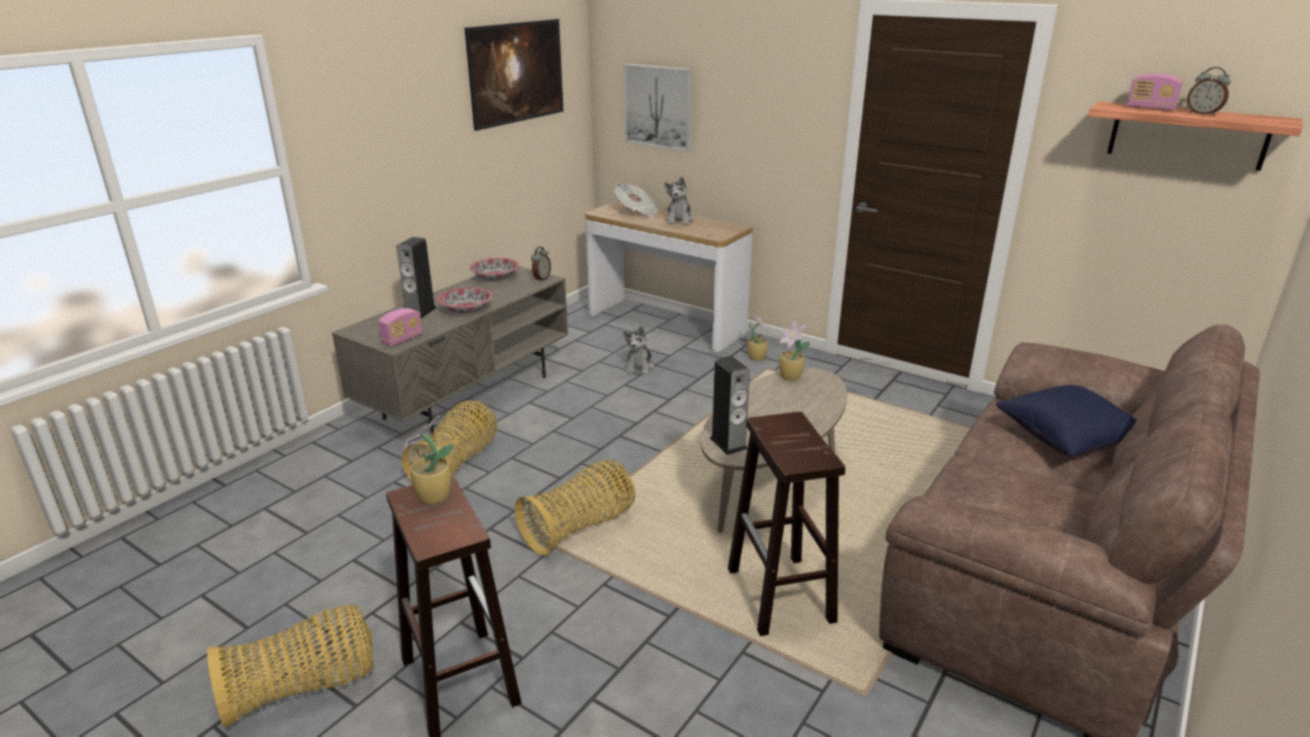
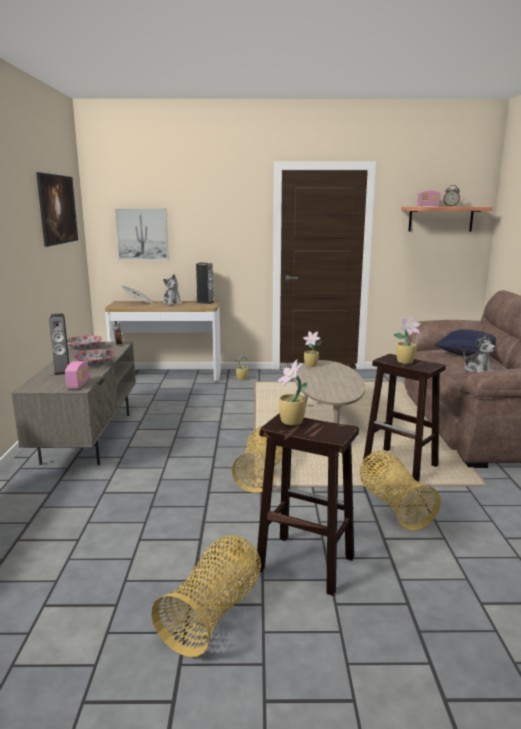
camera: 35 degrees left, 10 degrees down
basket [402,400,497,480] -> basket moved to [360,451,441,530]
plush toy [623,326,654,375] -> plush toy moved to [464,333,496,373]
speaker [710,356,750,455] -> speaker moved to [196,262,215,304]
none -> potted plant [394,316,420,364]

